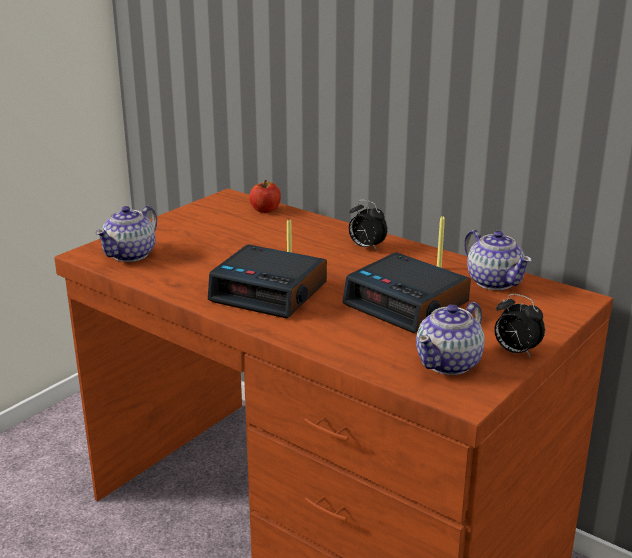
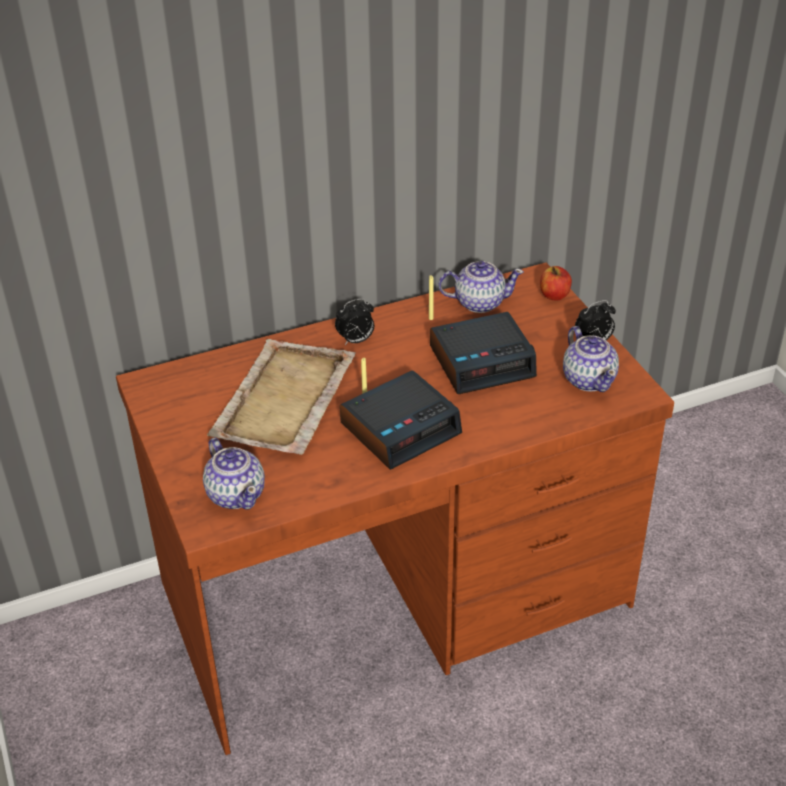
camera: 60 degrees left, 15 degrees up
apple [249,180,281,213] -> apple moved to [540,266,572,301]
none -> beige tray [207,339,356,455]

